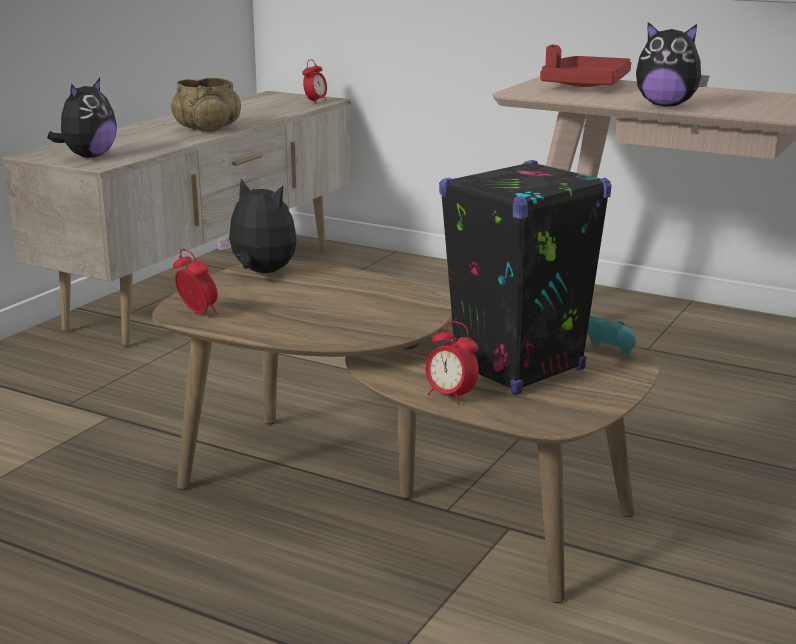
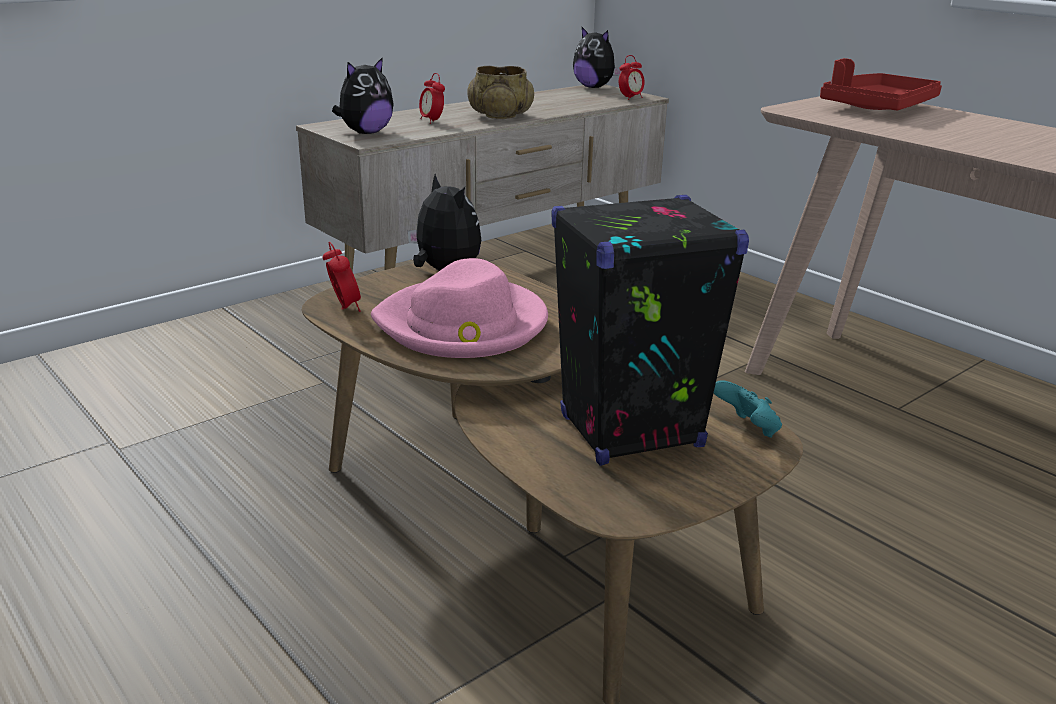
camera: 20 degrees right, 5 degrees up
alarm clock [426,321,479,405] -> alarm clock moved to [419,73,445,124]
plush toy [636,22,709,107] -> plush toy moved to [573,27,621,88]
none -> pink hat [371,258,548,358]

